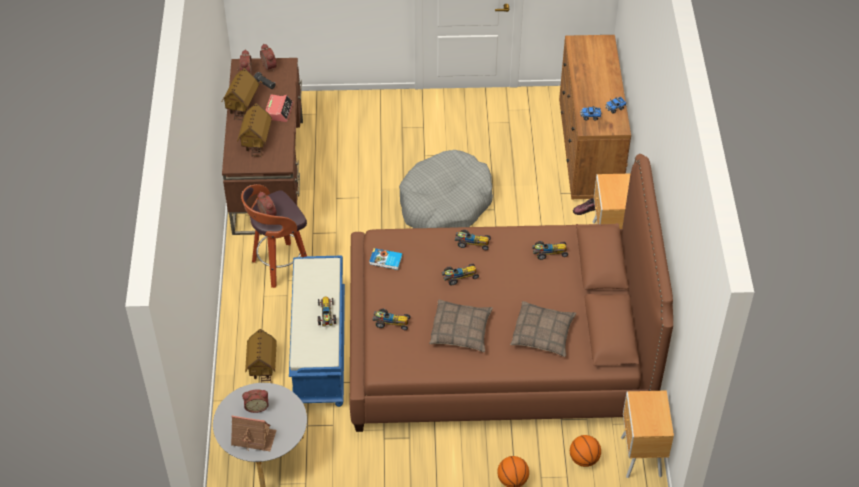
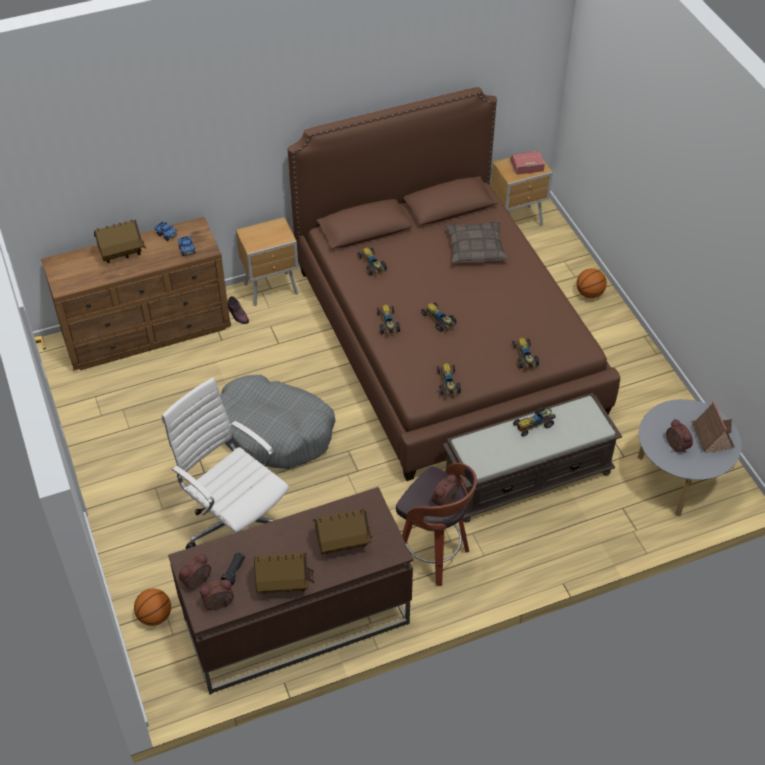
camera: 110 degrees left, 0 degrees up
toy house [245,329,277,383] -> toy house moved to [94,220,146,263]
alarm clock [266,94,293,122] -> alarm clock moved to [510,151,545,175]
blue bench [289,256,345,407] -> brown bench [443,393,622,522]
book [369,248,403,270] -> toy car [437,363,461,396]
pillow [429,299,493,352] -> none
basketball [570,435,601,467] -> basketball moved to [134,589,171,626]
none -> white office chair [162,378,289,549]

